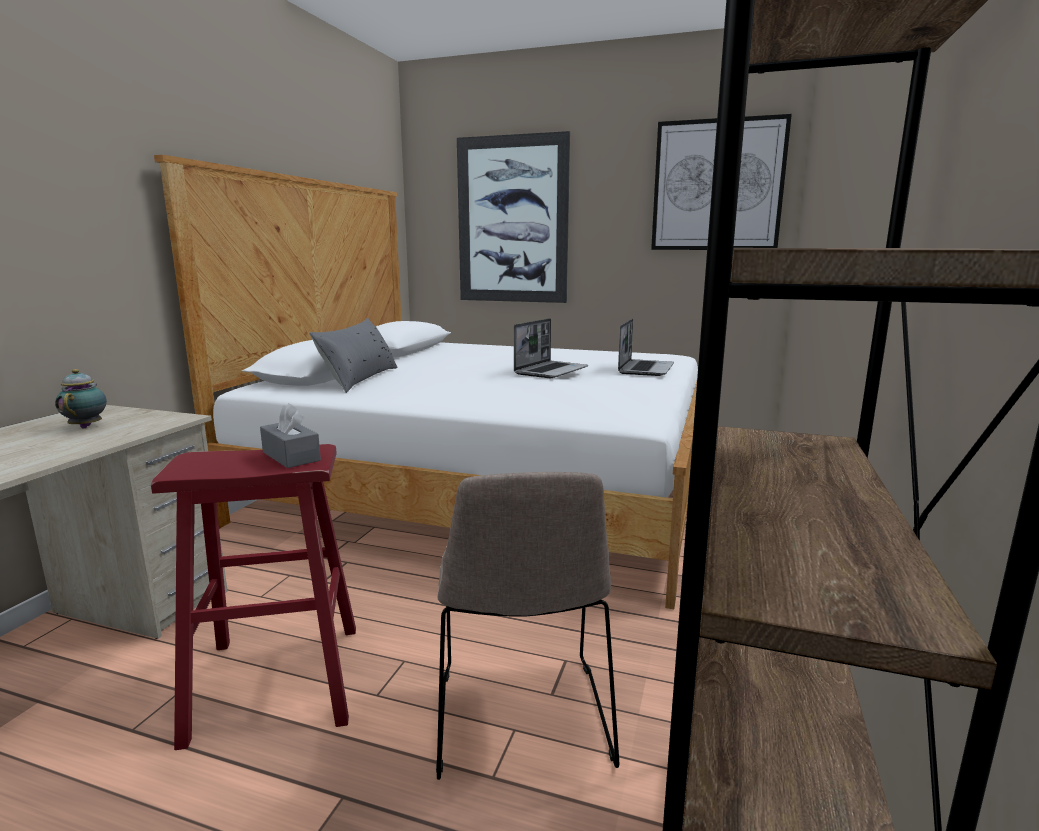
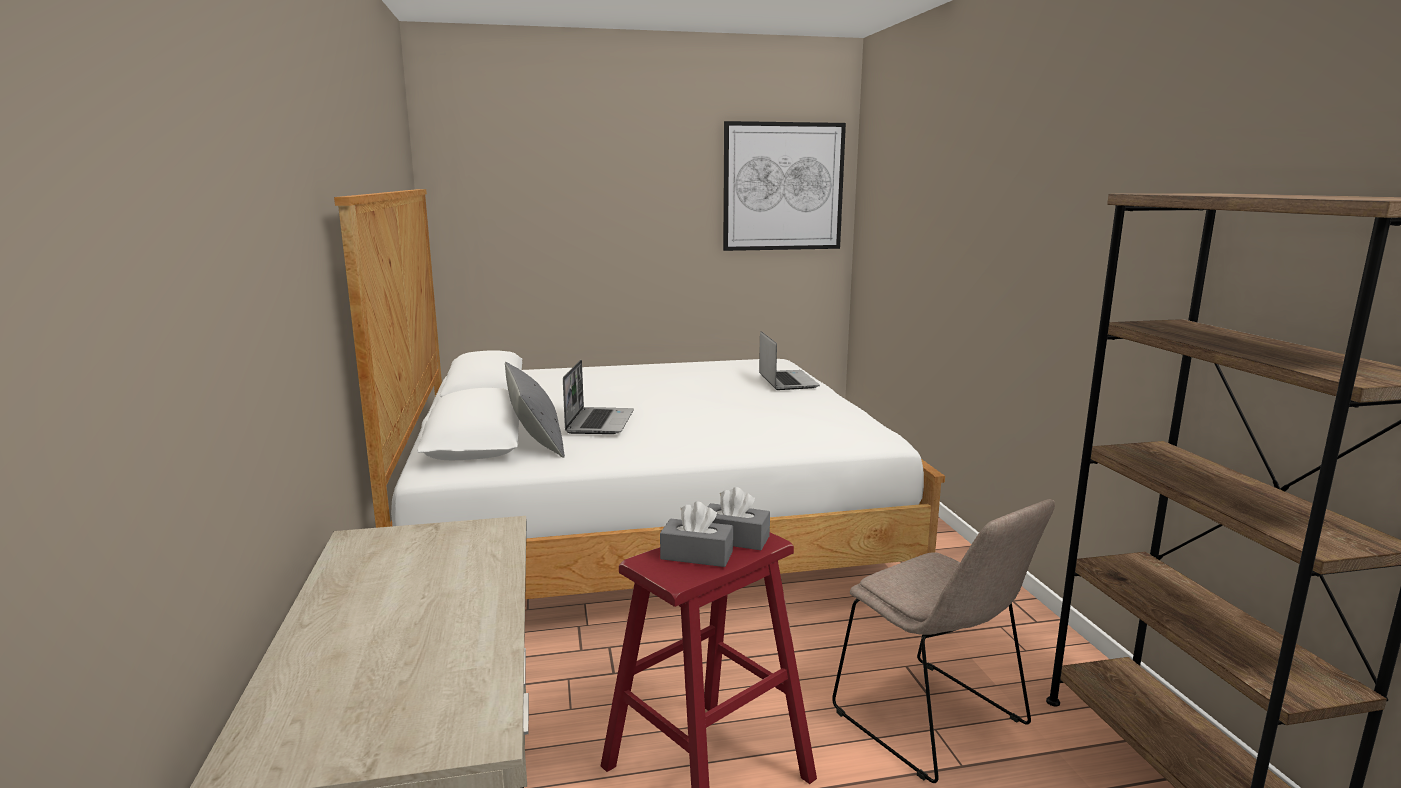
camera: 30 degrees left, 0 degrees up
teapot [55,369,107,428] -> none
picture [457,131,570,303] -> none
laptop [514,318,588,378] -> laptop moved to [563,360,634,434]
none -> grey tissue box [660,501,733,567]

